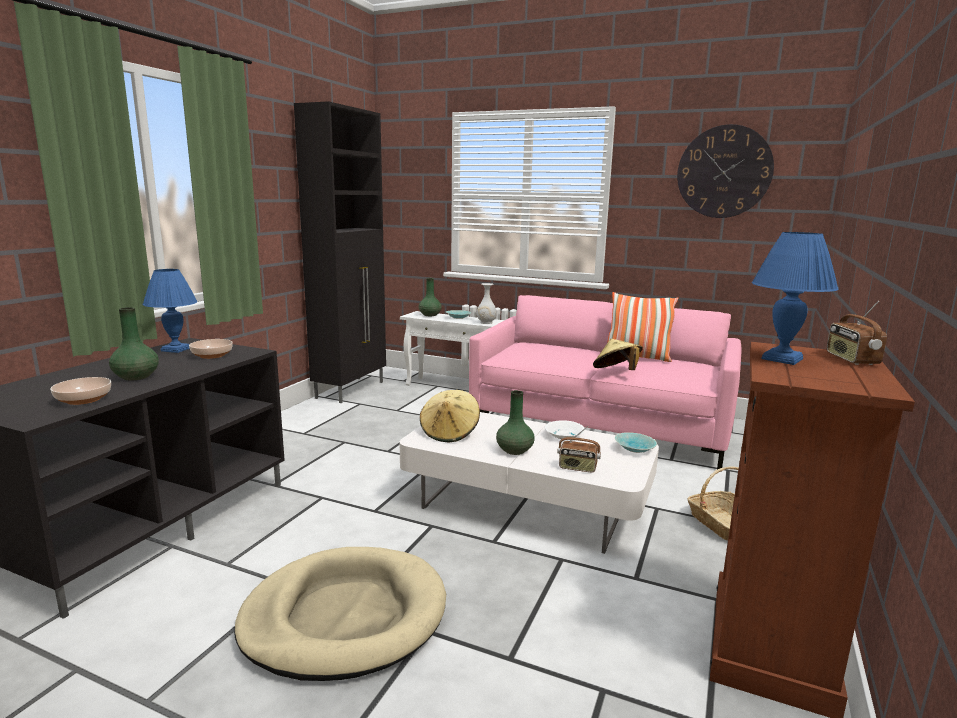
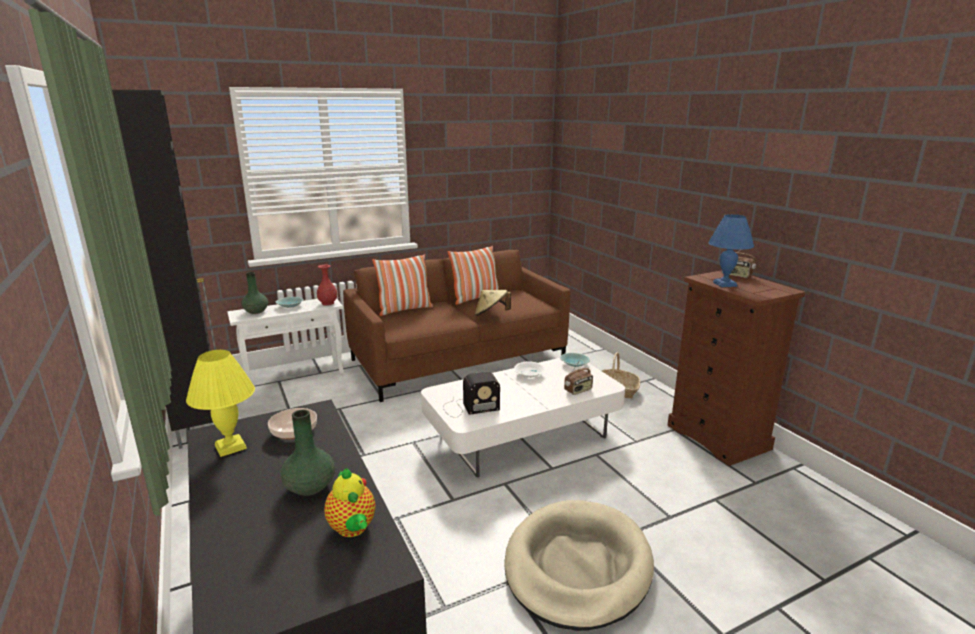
camera: 50 degrees left, 5 degrees up
bowl [50,377,111,405] -> teapot [324,468,376,537]
blue table lamp [143,269,198,353] -> yellow table lamp [186,350,255,457]
beige hat [420,390,480,442] -> radio [443,372,500,418]
pink sofa [469,295,742,472] -> brown sofa [343,250,571,402]
white vase [477,283,497,324] -> red vase [317,265,337,306]
green vase [496,390,535,455] -> none
wall clock [677,124,774,218] -> none
none -> pillow [372,254,433,316]

